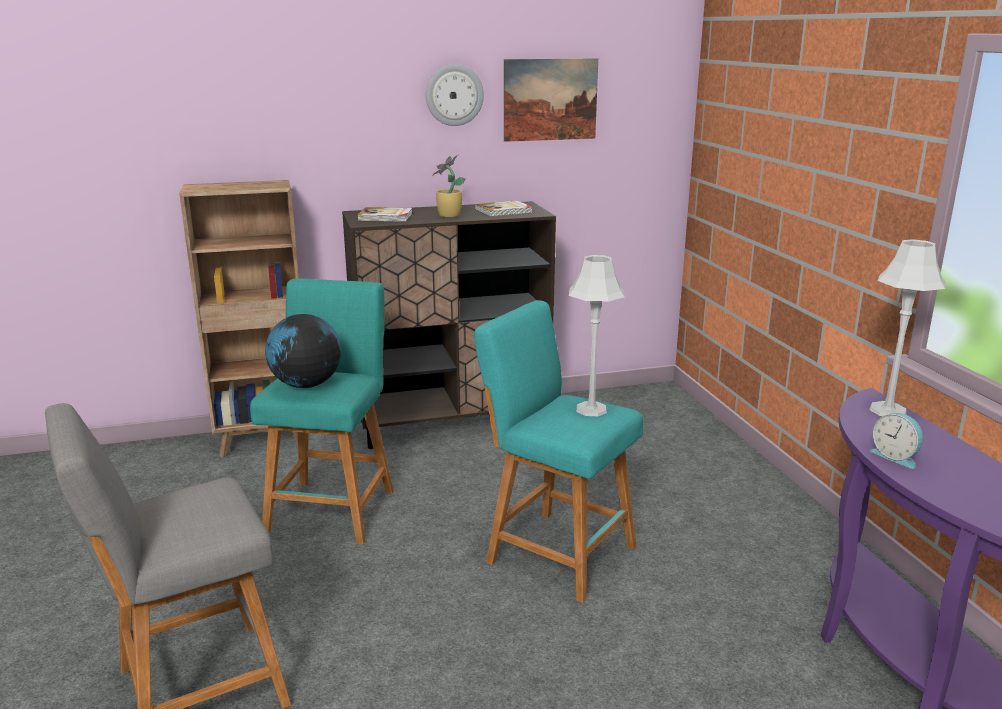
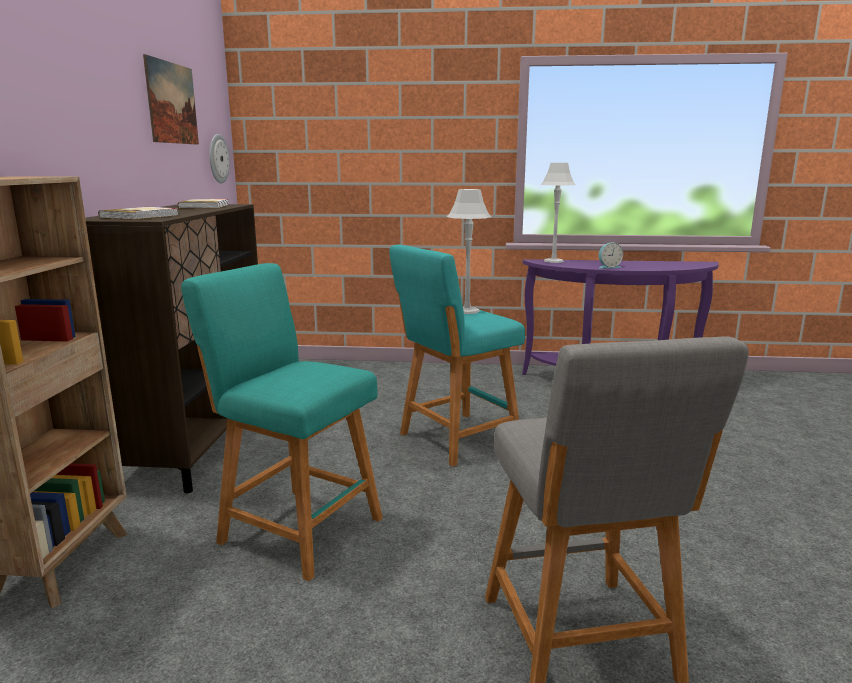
camera: 70 degrees left, 5 degrees down
globe [265,314,341,388] -> none
wall clock [426,64,484,126] -> wall clock moved to [209,134,230,184]
potted plant [432,154,466,218] -> none

